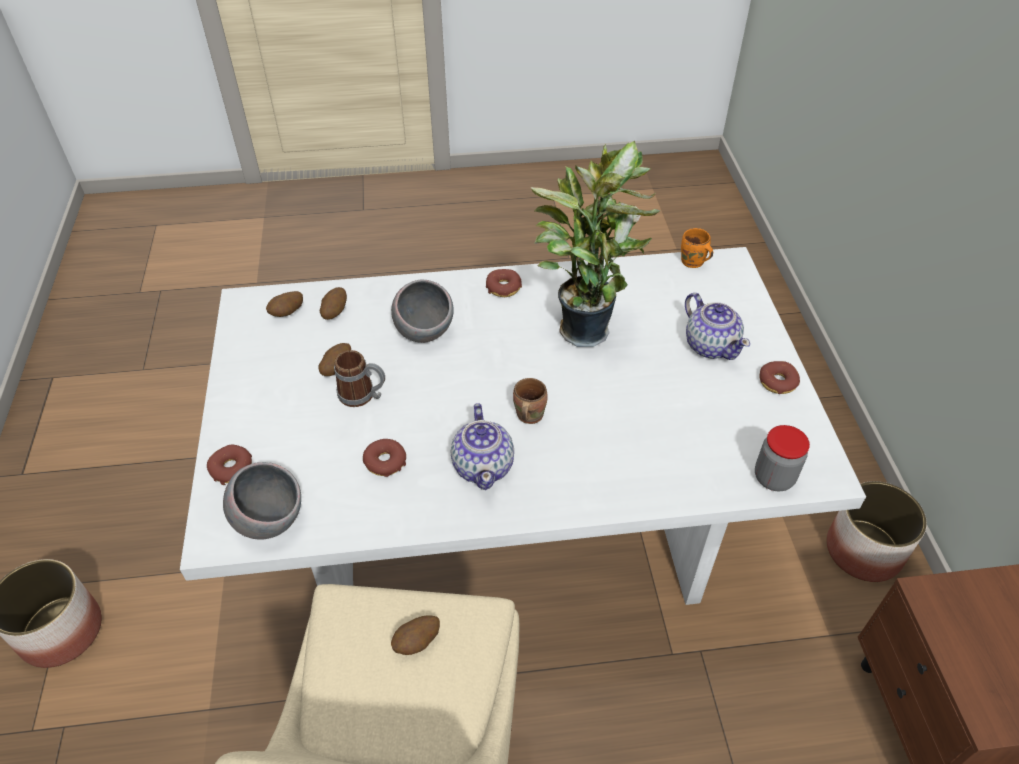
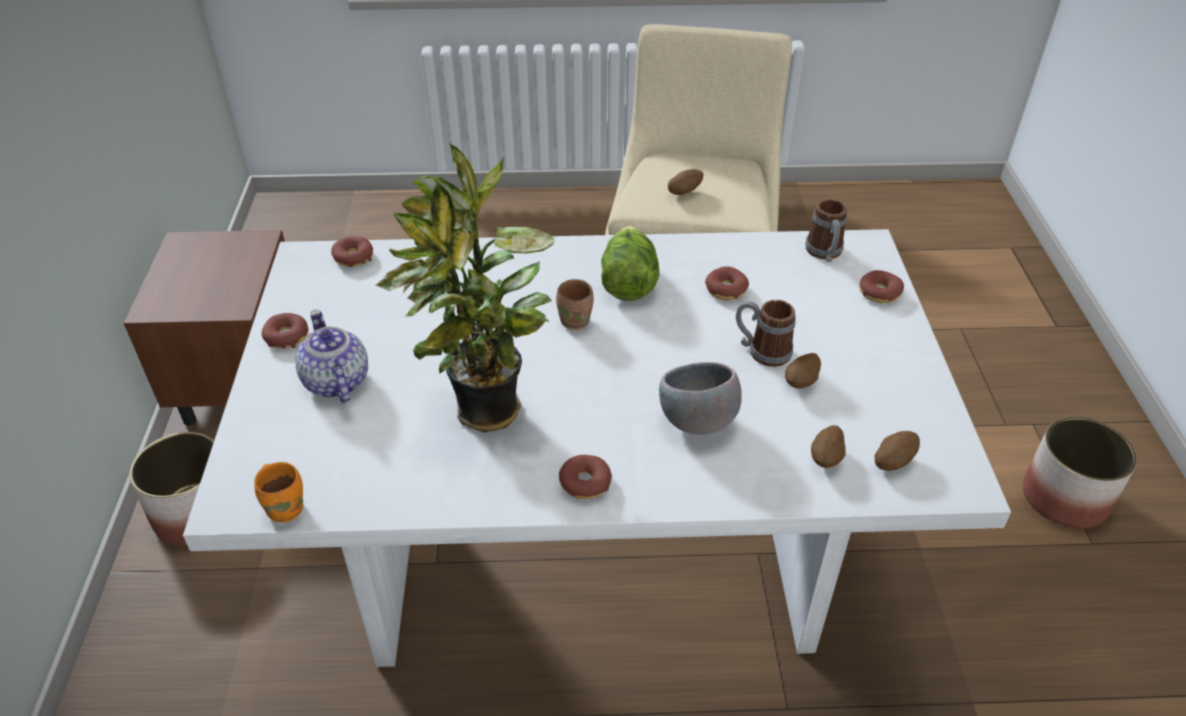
camera: 175 degrees left, 5 degrees down
grey bowl [223,462,301,540] -> mug [805,199,847,262]
teapot [451,403,514,490] -> lettuce [601,226,659,301]
jar [755,425,810,491] -> donut [331,236,373,267]

